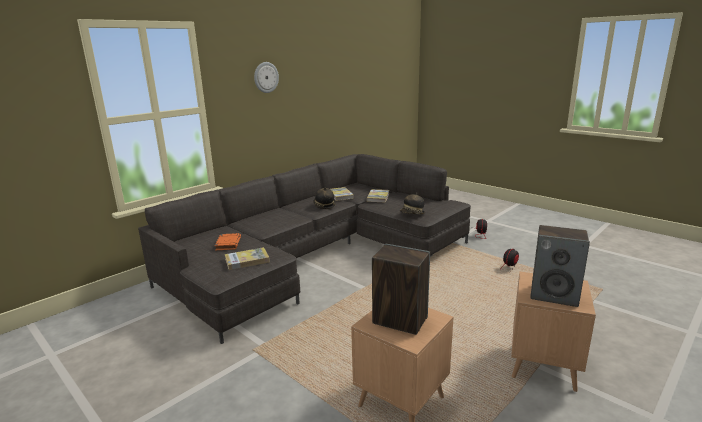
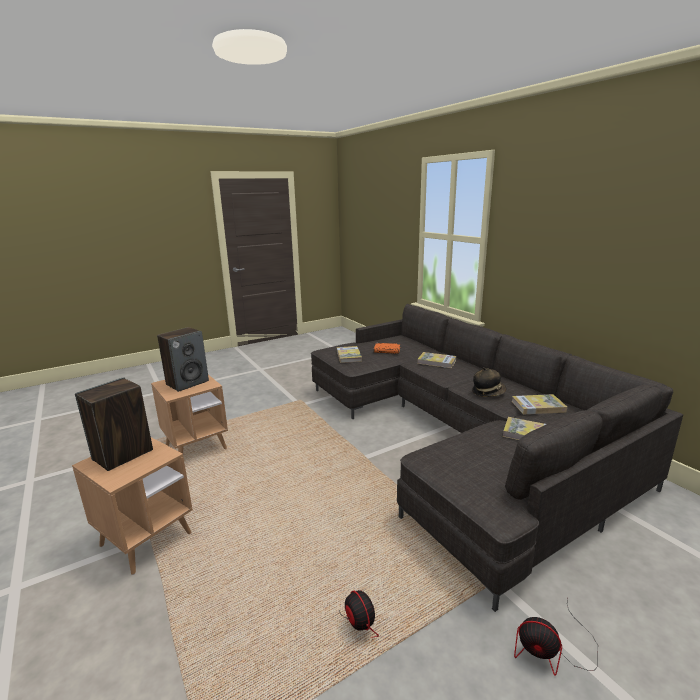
camera: 105 degrees right, 0 degrees up
wall clock [254,62,279,93] -> none
hat [400,192,425,214] -> none
none -> book [417,352,456,368]

